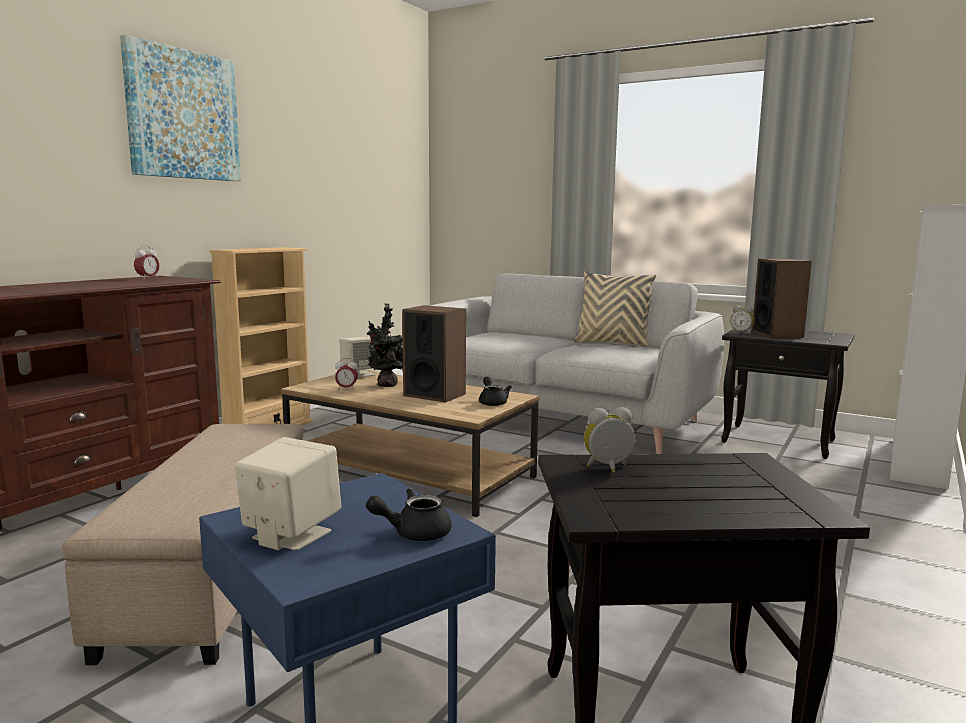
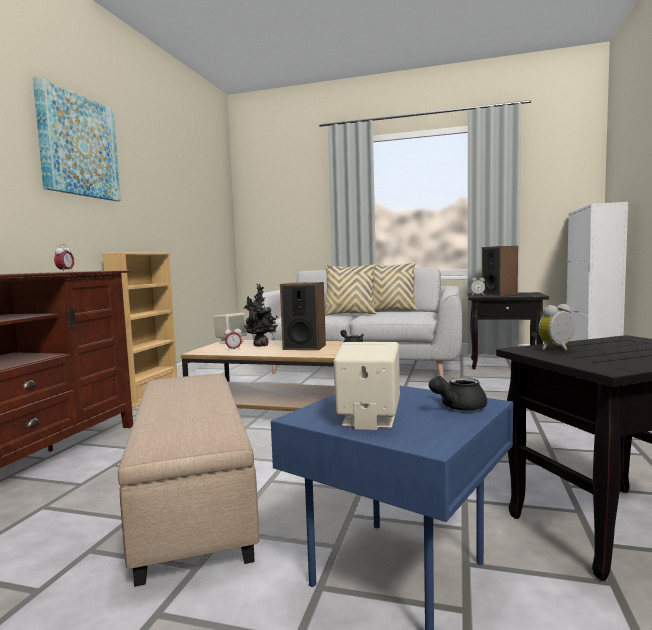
camera: 15 degrees left, 5 degrees down
none -> beige pillow [325,264,376,316]

